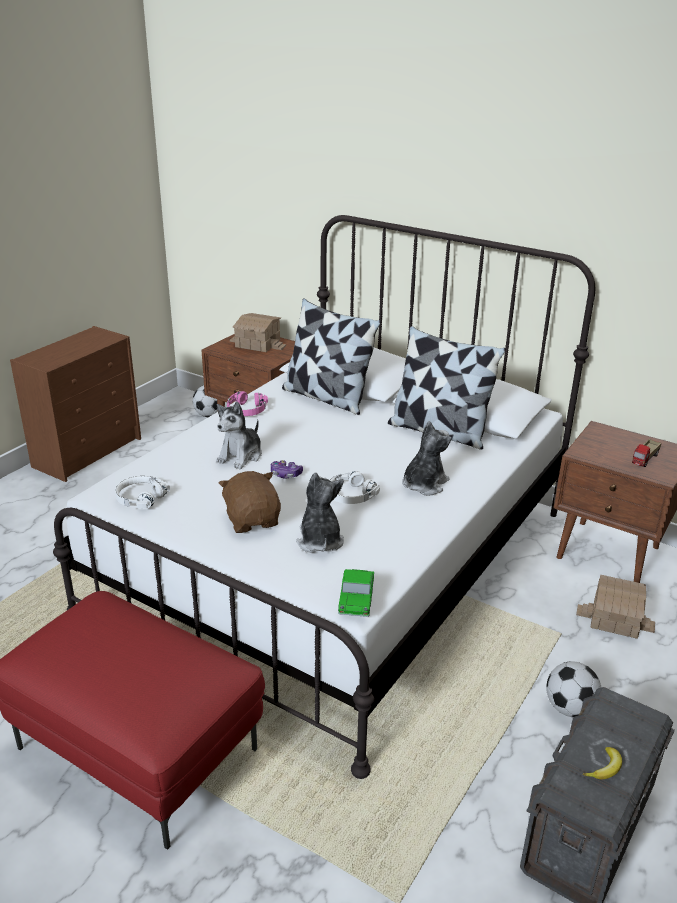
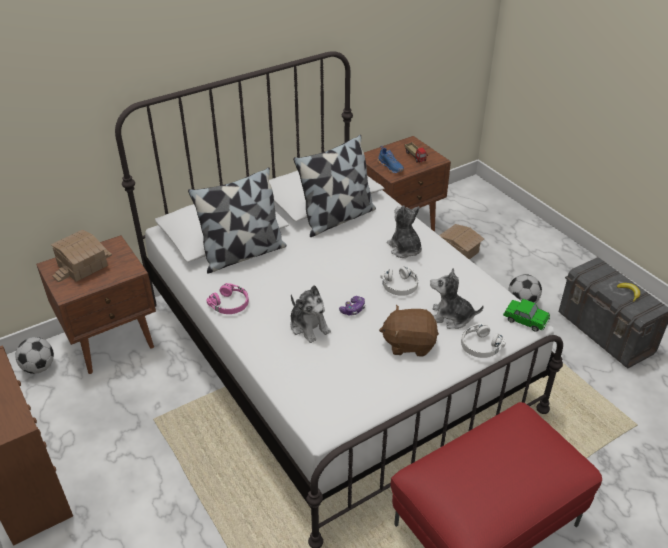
camera: 65 degrees left, 10 degrees up
white headphones [115,476,170,509] -> white headphones moved to [461,323,506,358]
none -> blue shoe [378,146,404,173]

